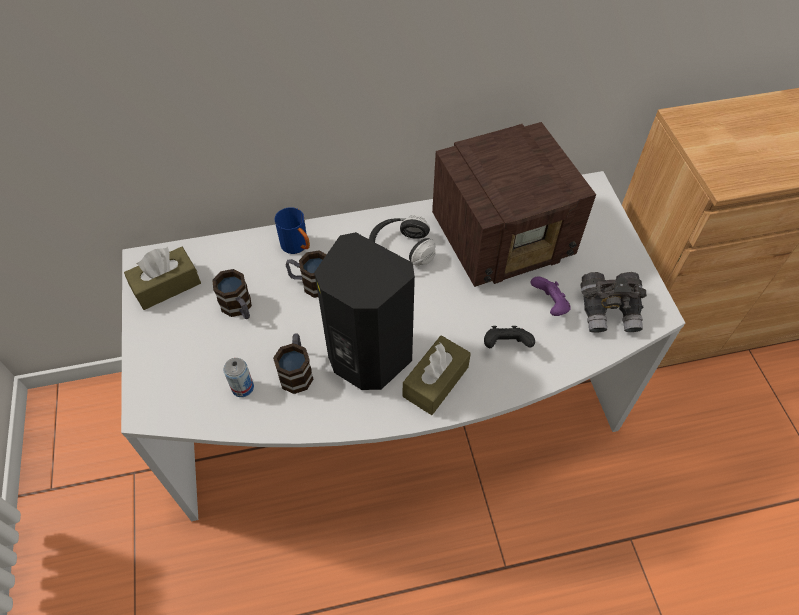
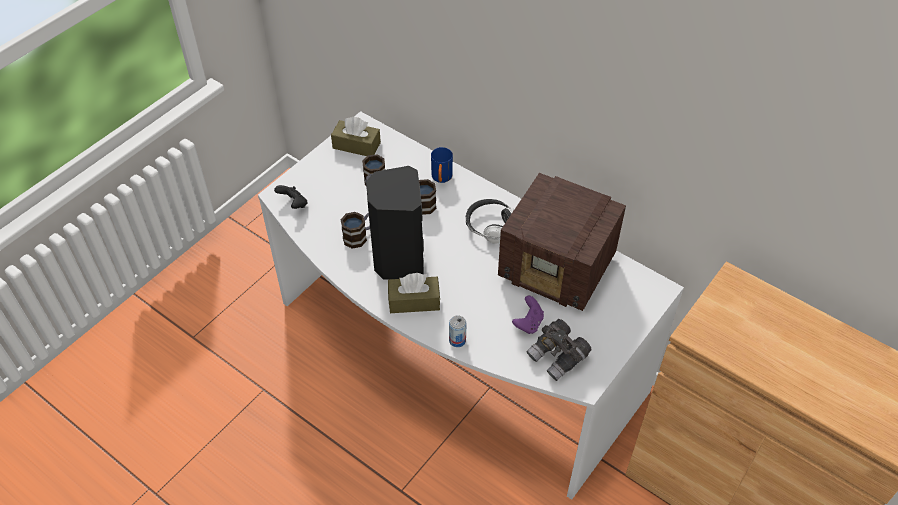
camera: 50 degrees right, 5 degrees down
can [224,358,254,397] -> can moved to [449,315,467,347]
black game controller [484,326,535,348] -> black game controller moved to [274,185,308,209]

